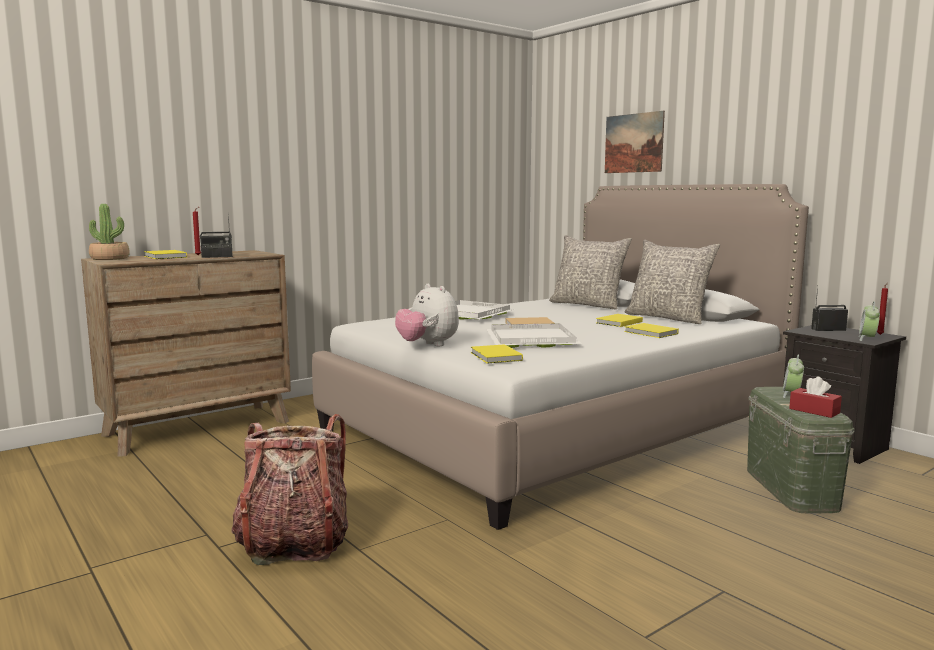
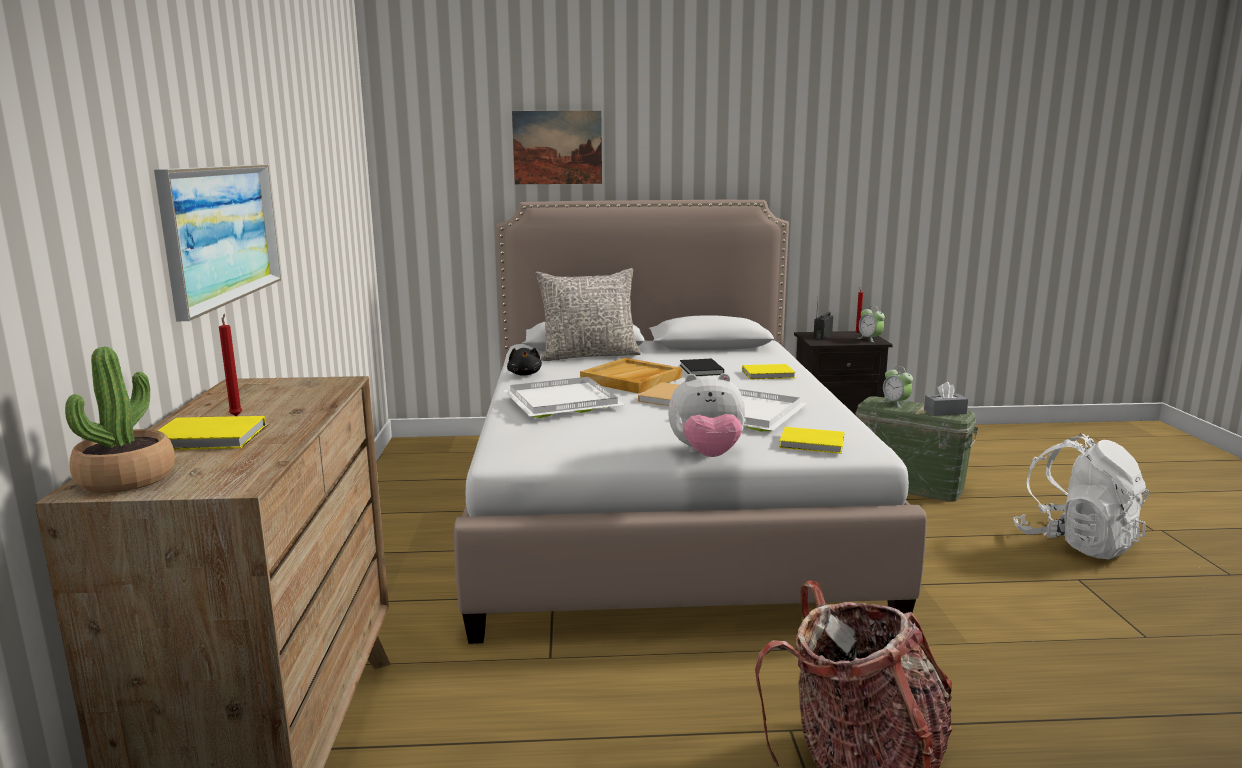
camera: 55 degrees left, 5 degrees up
radio [200,215,233,258] -> none
yellow book [596,314,643,327] -> black book [680,359,724,376]
grey pillow [625,240,720,324] -> none
red tissue box [789,376,842,418] -> grey tissue box [924,382,968,416]
none -> picture [154,165,281,321]
none -> black plush toy [507,348,542,376]
none -> beige tray [580,358,682,394]
none -> white backpack [1013,434,1150,559]

